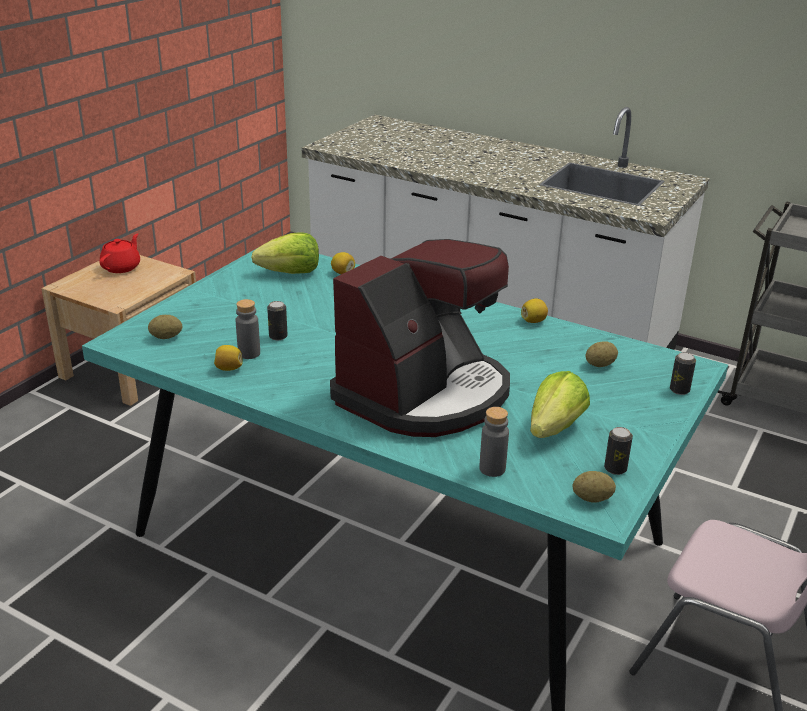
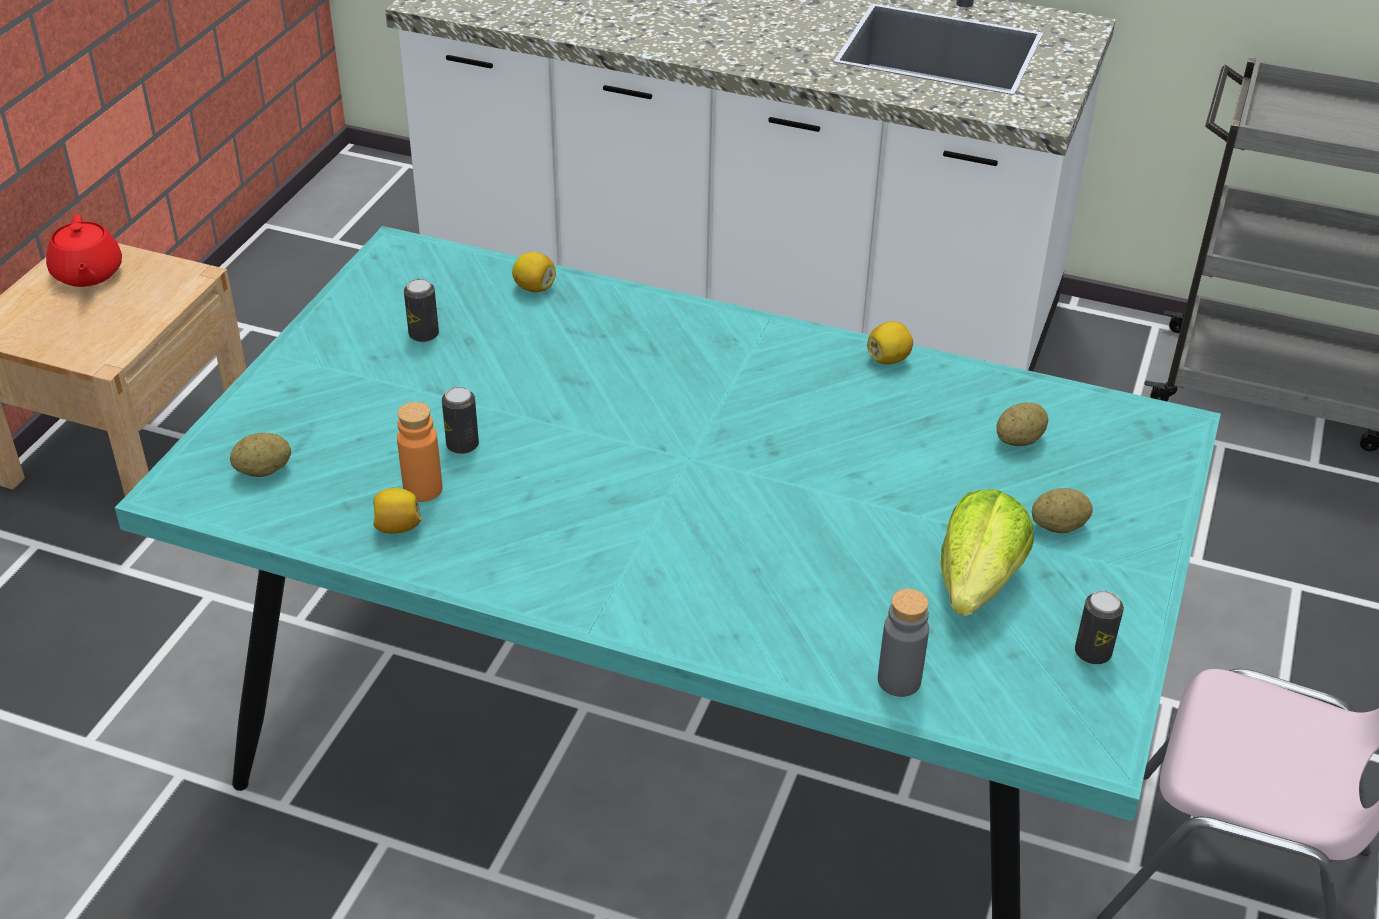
camera: 10 degrees left, 10 degrees up
red teapot [99,233,140,273] -> red teapot turned 150 degrees clockwise [46,215,122,287]
grey bottle [236,299,260,359] -> orange bottle [397,402,442,502]
lettuce [251,233,319,274] -> none
coffee machine [330,239,510,437] -> none
potato [573,471,616,503] -> potato moved to [1032,488,1093,533]
can [670,352,696,395] -> can moved to [404,279,439,342]

